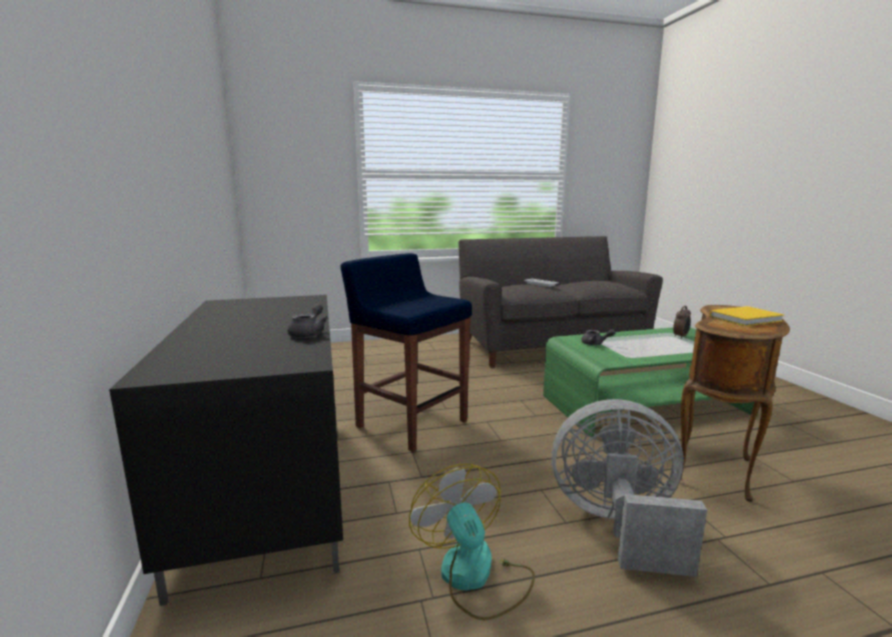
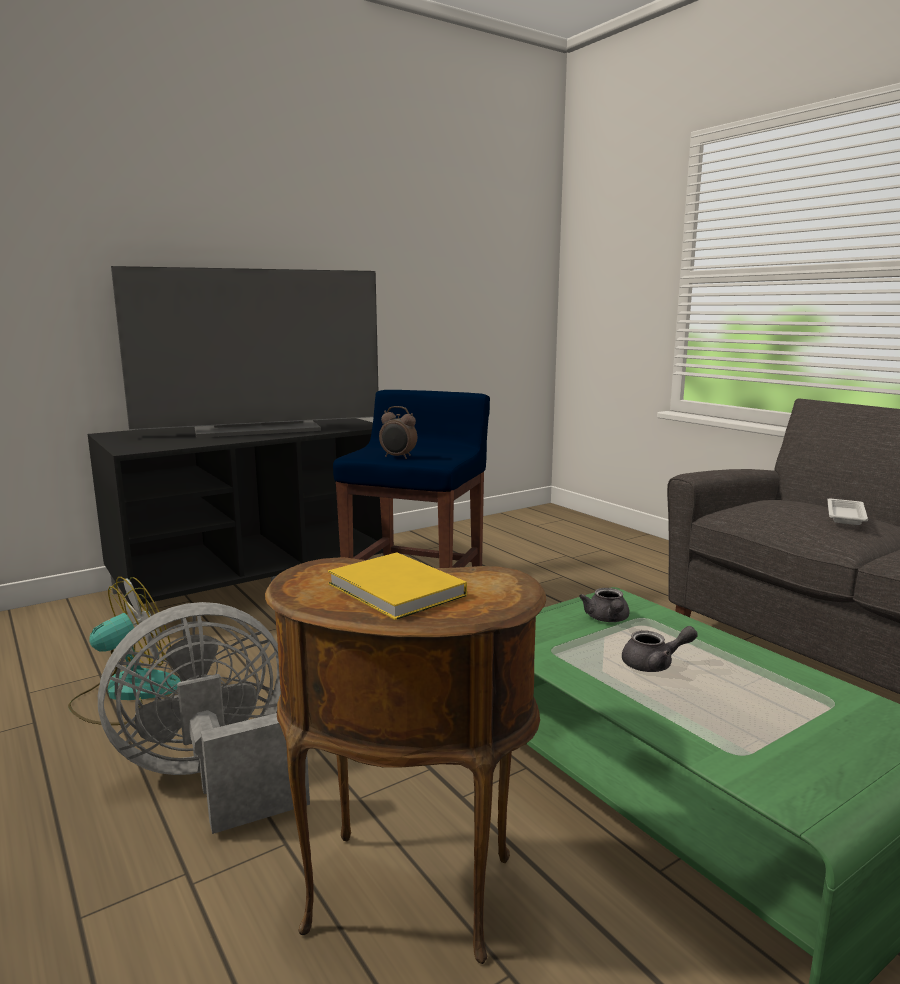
camera: 70 degrees right, 0 degrees up
grey teapot [287,304,328,338] -> grey teapot moved to [622,626,698,672]
grey fan [551,399,707,577] -> grey fan turned 105 degrees counterclockwise [98,602,310,834]
alarm clock [673,306,691,339] -> alarm clock moved to [379,406,417,459]
none -> television [111,266,378,438]

